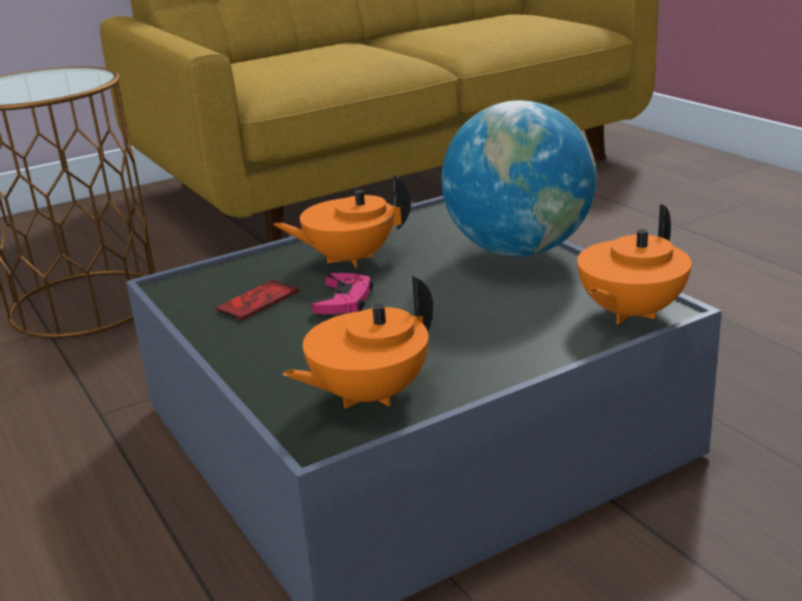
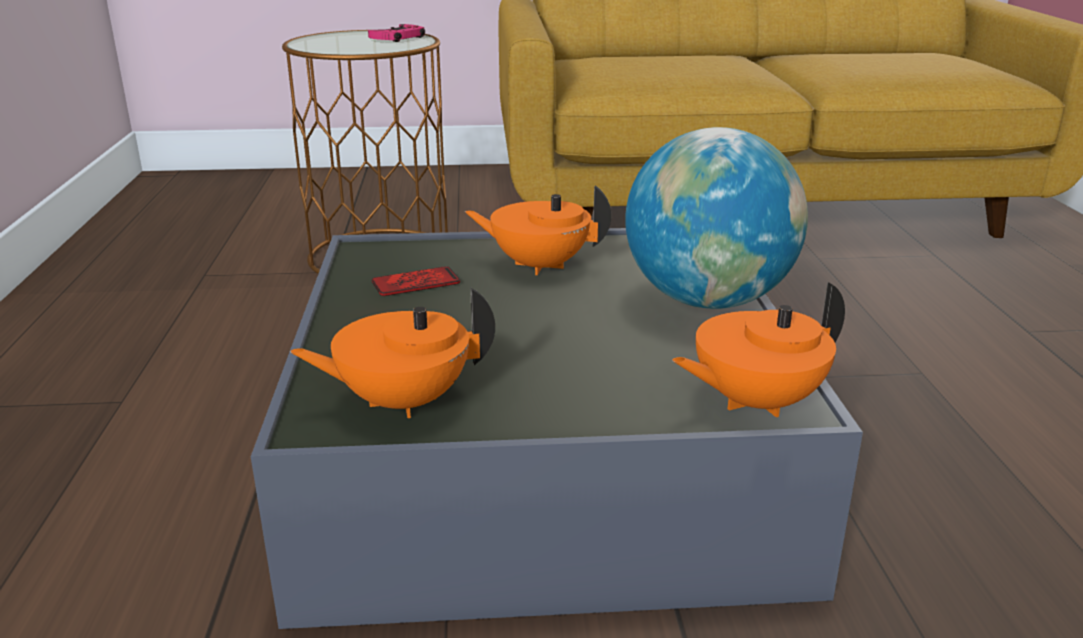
camera: 25 degrees right, 0 degrees up
pink game controller [311,273,374,314] -> pink game controller moved to [368,24,425,42]

